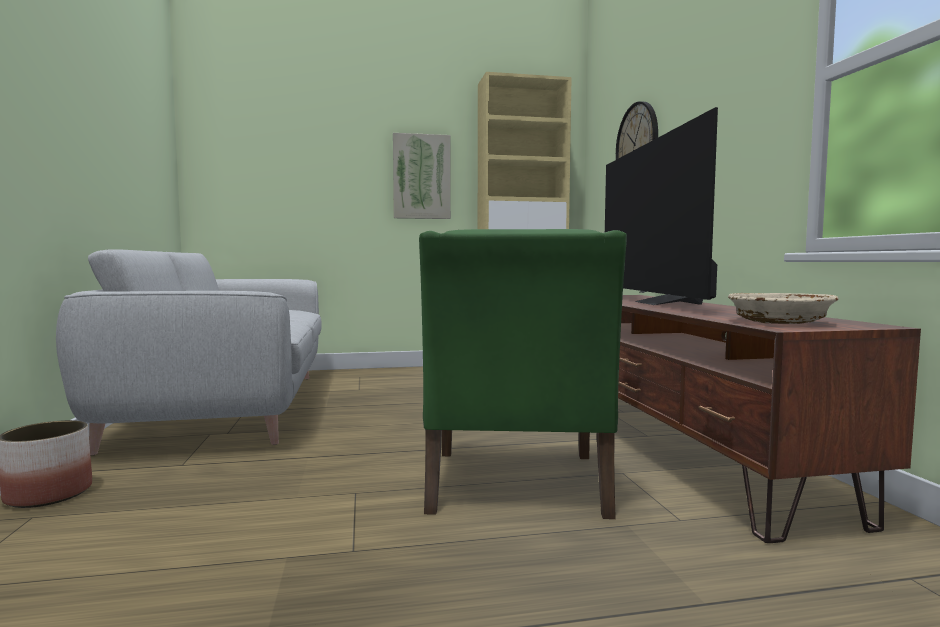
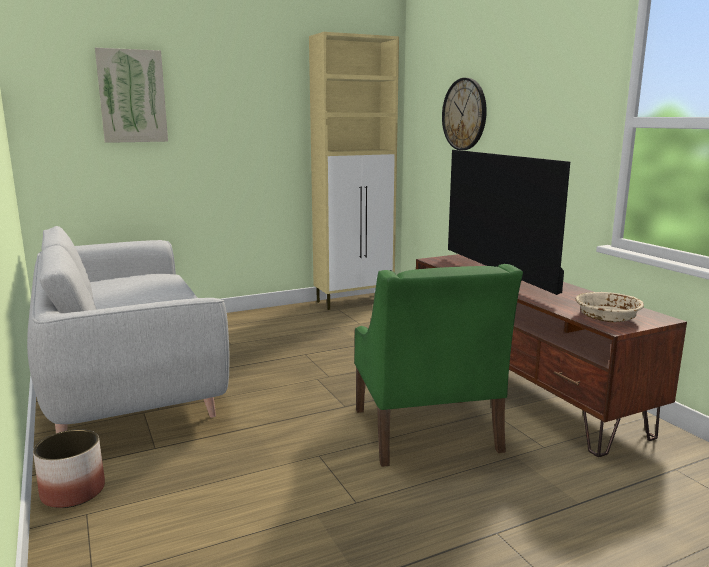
camera: 15 degrees left, 10 degrees up
picture [393,133,451,219] -> picture moved to [95,48,168,143]

